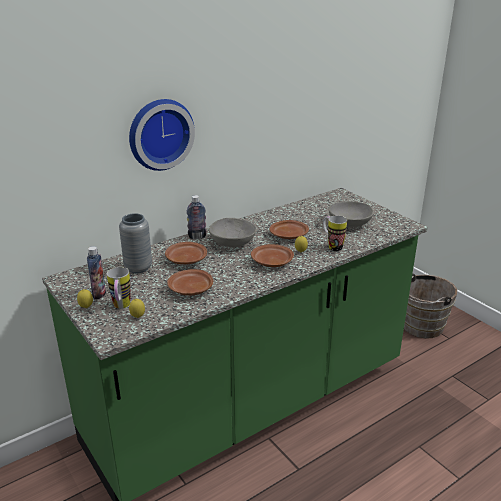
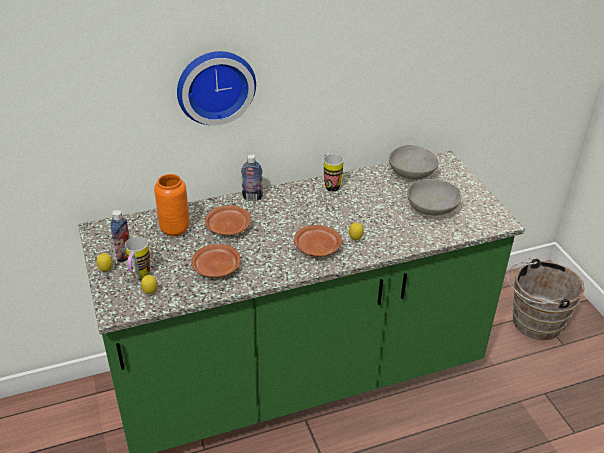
camera: 15 degrees right, 10 degrees up
grey vase [119,213,152,273] -> orange vase [154,174,190,236]
grey bowl [209,218,256,247] -> grey bowl moved to [389,145,439,180]
brown plate [270,220,309,239] -> none
mug [323,216,347,251] -> mug moved to [324,153,344,192]

